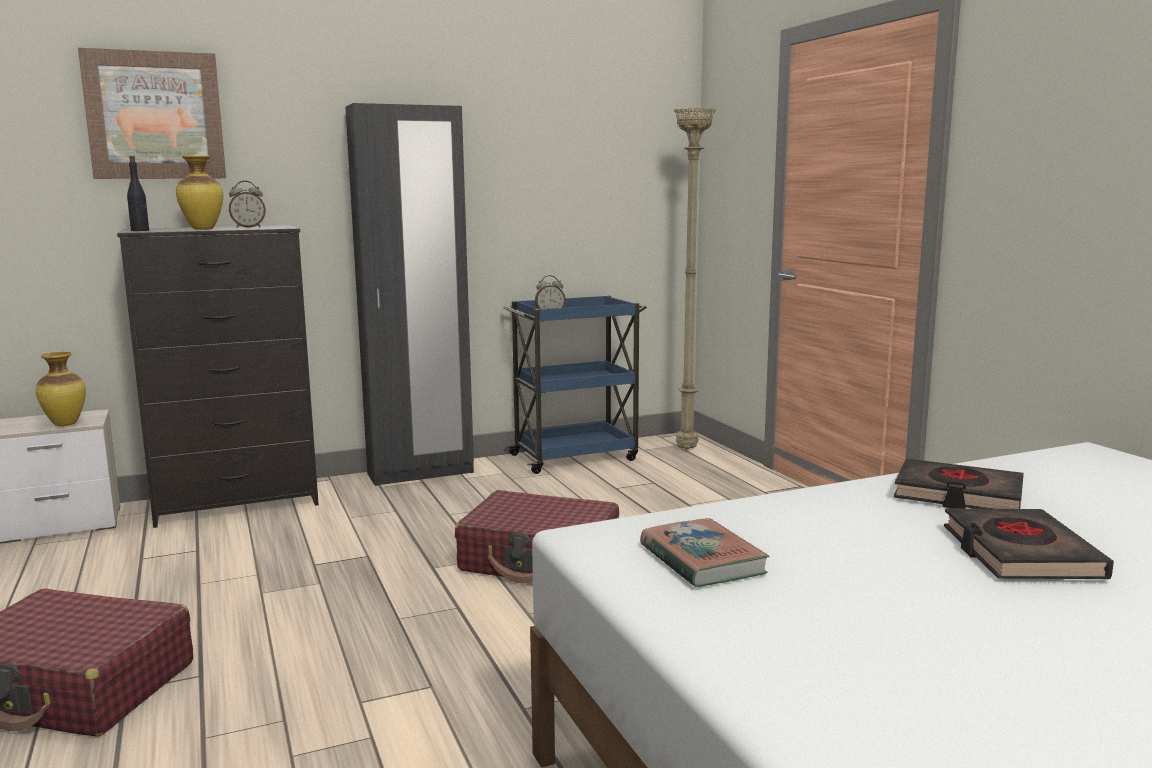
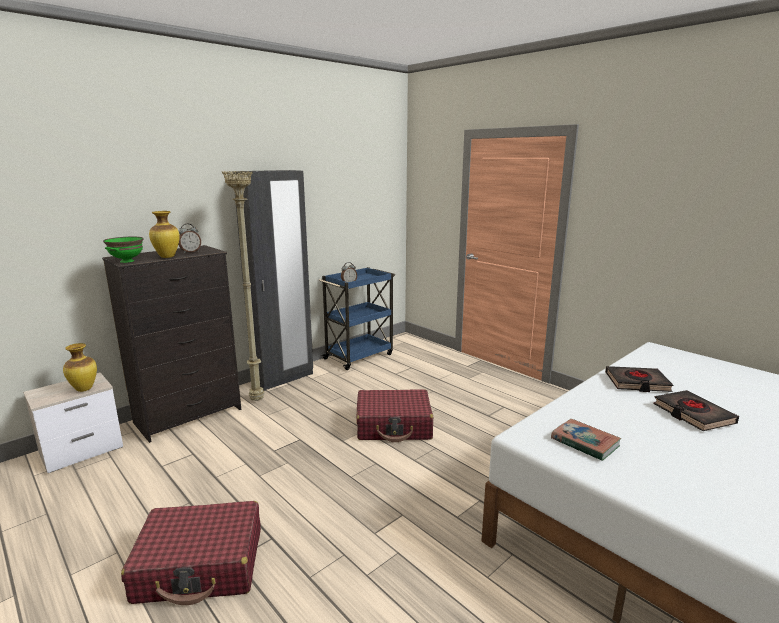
camera: 20 degrees left, 5 degrees up
picture [78,48,226,179] -> none
black bottle [127,156,149,231] -> green bowl [103,237,144,263]
beige floor lamp [674,108,716,450] -> beige floor lamp moved to [222,171,264,401]

